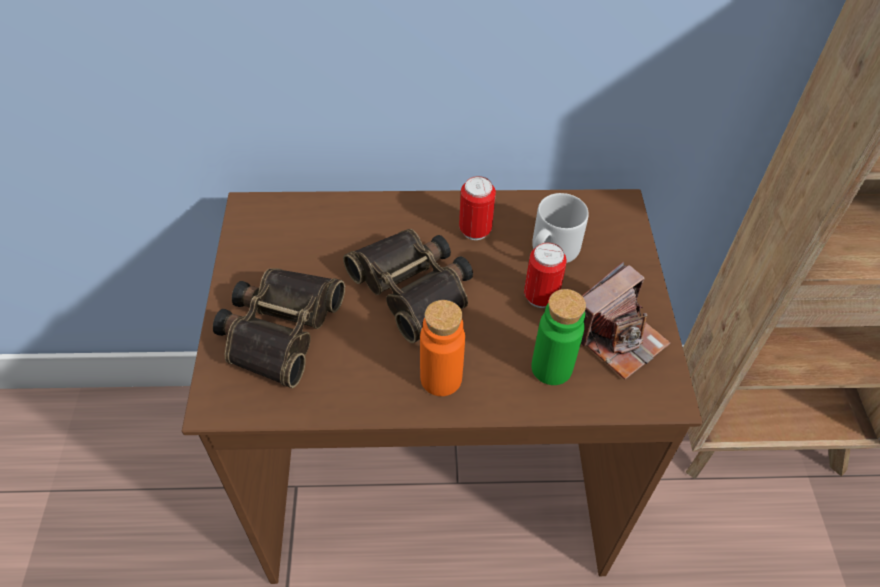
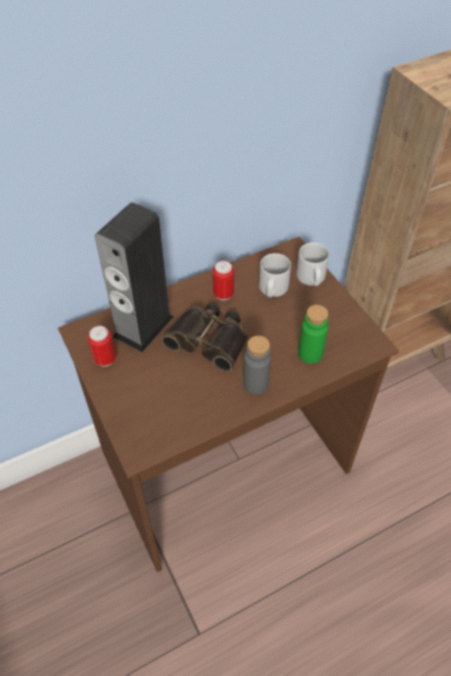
camera: 25 degrees left, 0 degrees up
binoculars [213,268,345,388] -> none
orange bottle [420,300,465,396] -> grey bottle [243,336,271,395]
can [524,243,567,308] -> can moved to [88,326,116,367]
camera [581,262,670,379] -> none
none -> speaker [95,202,174,352]
none -> grey mug [296,243,329,286]

